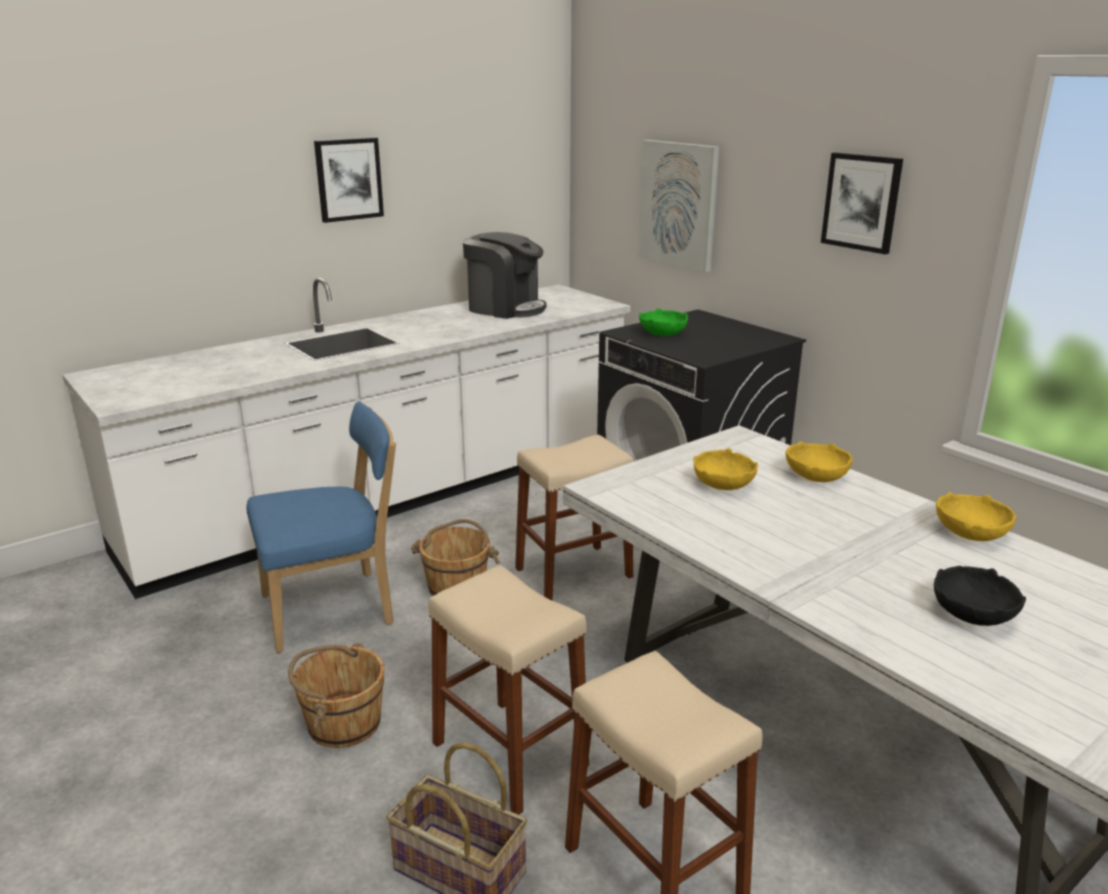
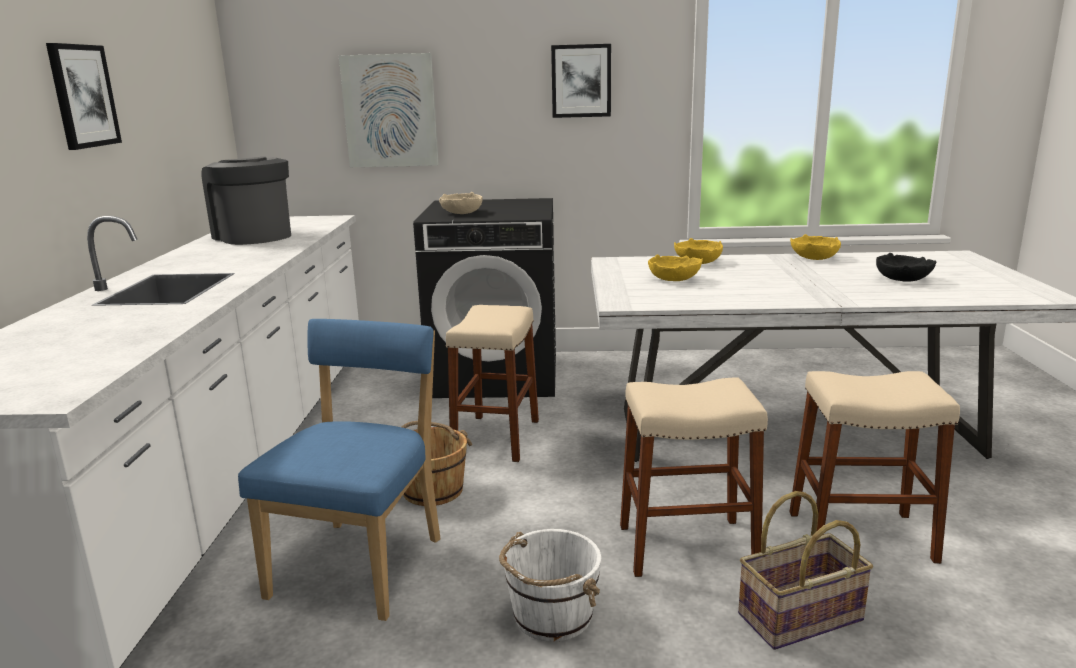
camera: 50 degrees left, 5 degrees down
brown bucket [288,643,384,748] -> white bucket [499,529,602,642]
coffee machine [463,232,547,319] -> coffee machine turned 105 degrees counterclockwise [201,157,291,245]
green bowl [639,308,688,336] -> beige bowl [439,192,483,214]

